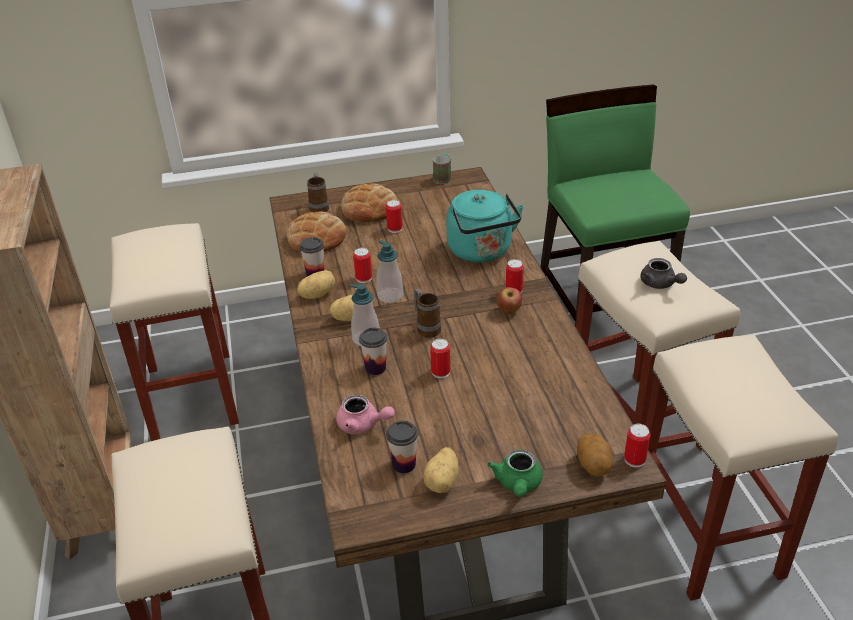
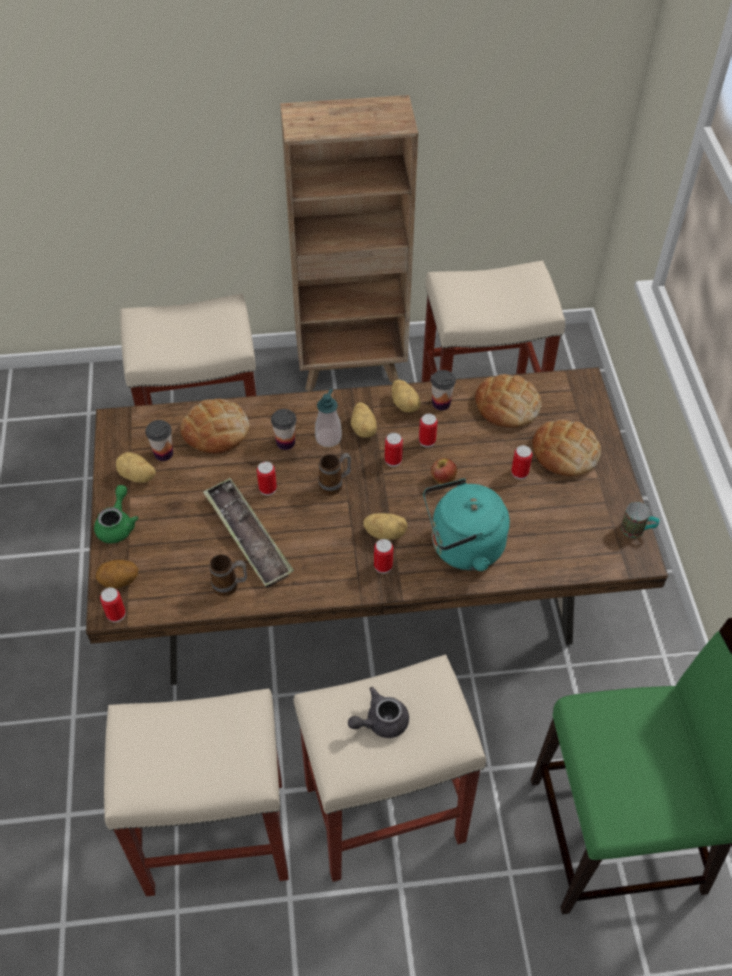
camera: 95 degrees right, 15 degrees up
mug [307,172,329,212] -> mug moved to [209,554,247,596]
pink teapot [336,395,395,434] -> bread [181,398,249,453]
soap dispenser [376,240,403,303] -> can [385,433,403,467]
green teapot [488,449,543,497] -> green teapot turned 90 degrees clockwise [94,485,138,543]
apple [497,287,522,314] -> apple moved to [431,458,457,484]
none -> tray [203,478,294,588]
none -> potato [363,513,408,540]

